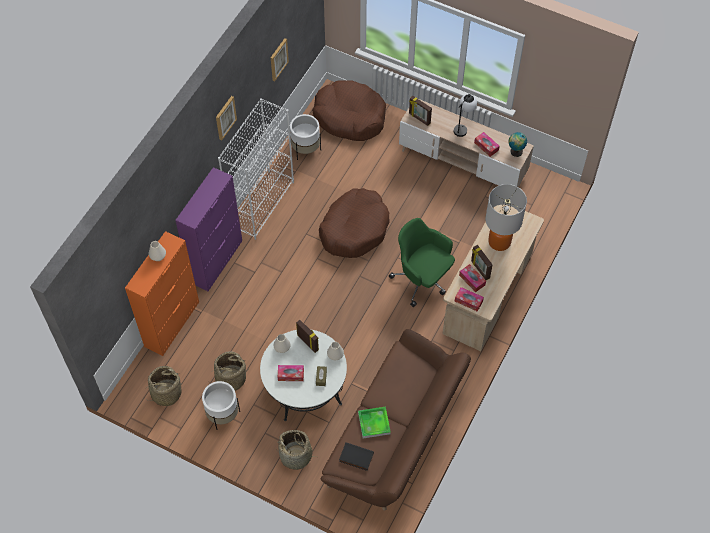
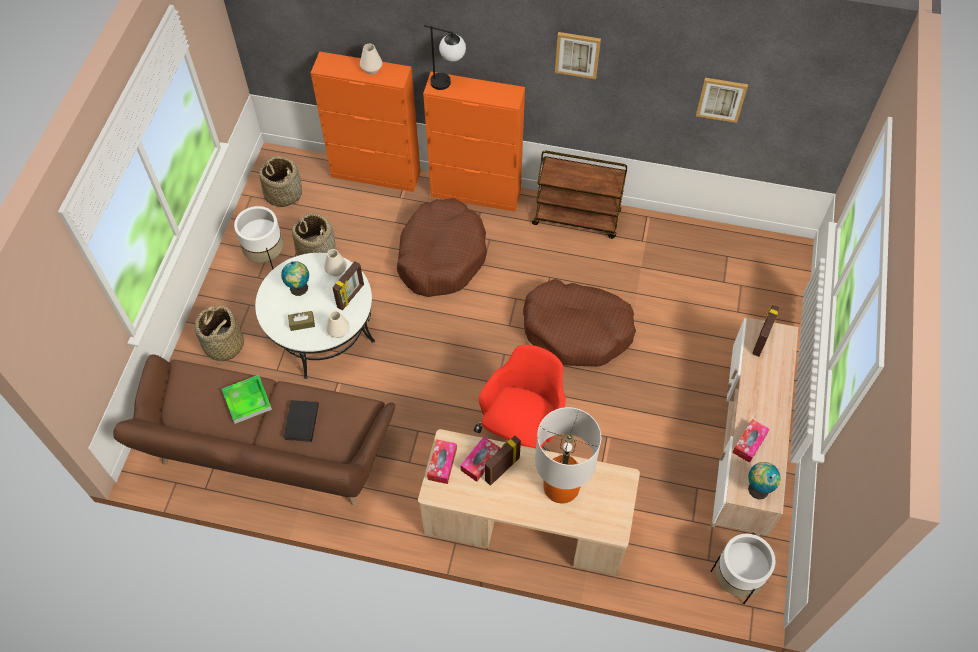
camera: 75 degrees right, 0 degrees up
purple cabinet [175,167,242,291] -> orange cabinet [423,72,525,212]
white bookcase [218,98,294,240] -> brown cart [532,151,627,239]
tissue box [278,365,304,381] -> globe [281,261,309,296]
white planter [290,114,321,160] -> white planter moved to [711,534,775,604]
brown dog bed [312,80,386,141] -> brown dog bed moved to [397,198,487,297]
black book [339,442,374,471] -> black book moved to [284,400,319,442]
green office chair [389,218,455,307] -> red office chair [474,345,566,451]
table lamp [454,94,477,137] -> table lamp moved to [424,25,466,90]

